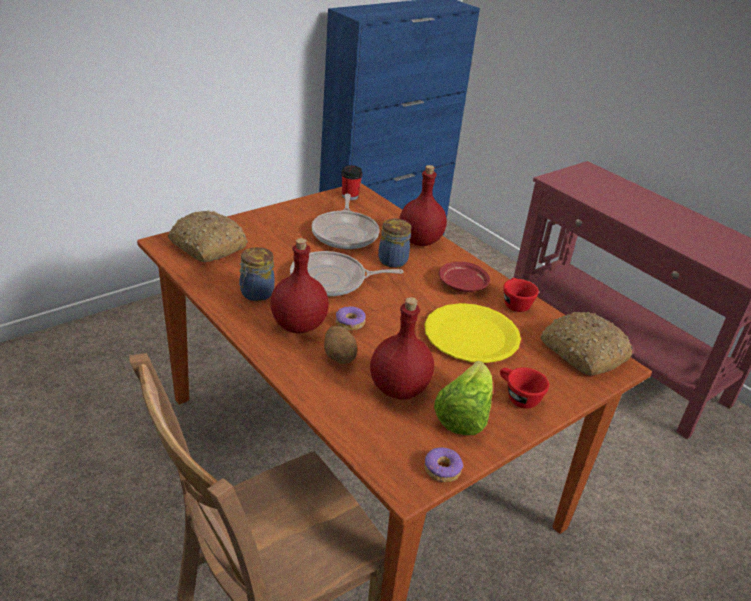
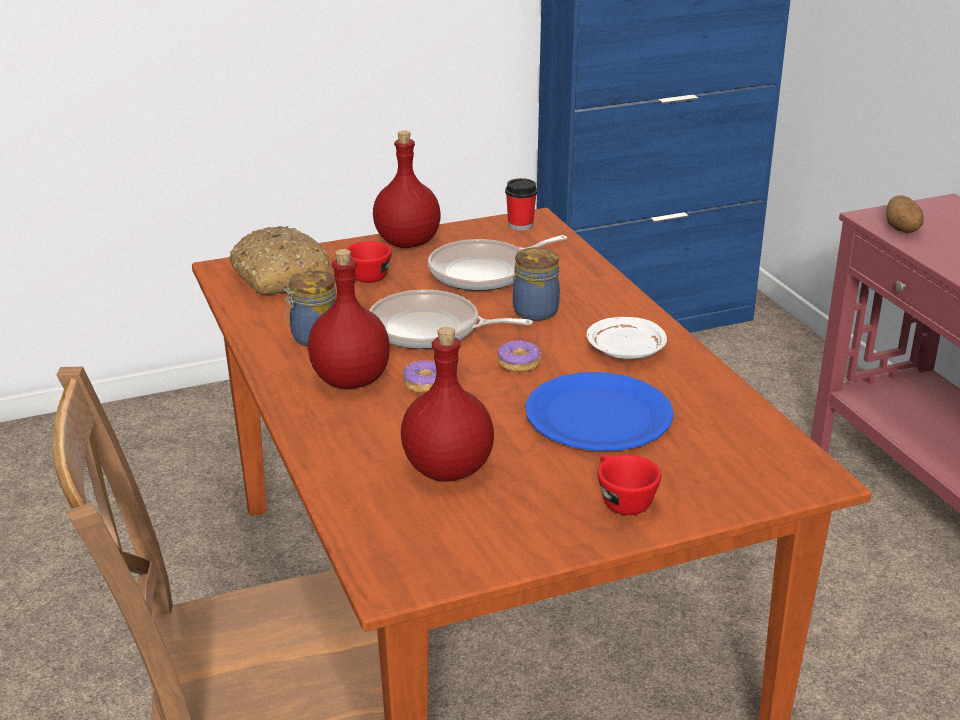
camera: 20 degrees right, 5 degrees down
frying pan [312,194,380,249] -> frying pan turned 45 degrees clockwise [428,235,567,291]
potato [324,326,357,364] -> potato moved to [886,195,924,233]
red bottle [399,165,447,246] -> red bottle moved to [373,131,441,248]
yellow plate [424,303,521,363] -> blue plate [525,372,674,451]
donut [424,447,463,482] -> donut moved to [497,340,541,372]
lettuce [434,361,493,435] -> none
red plate [439,262,490,292] -> white plate [587,317,667,359]
red cup [503,278,539,312] -> red cup moved to [346,241,392,283]
bread [540,312,633,376] -> none

